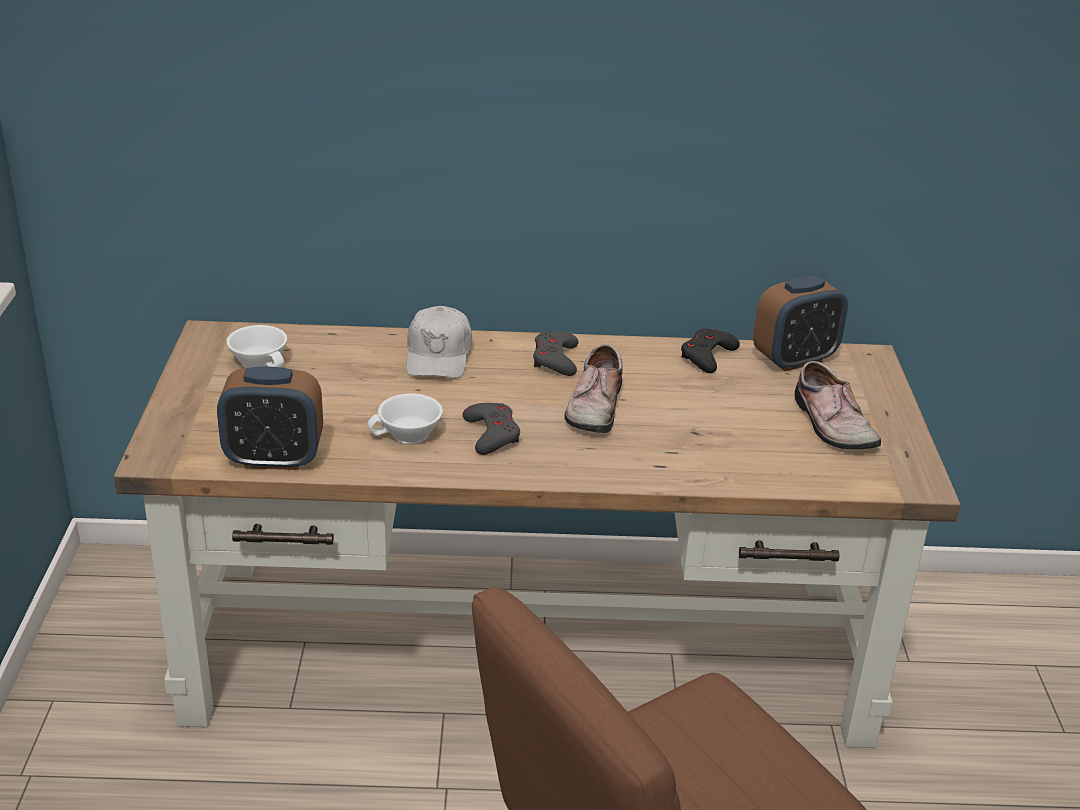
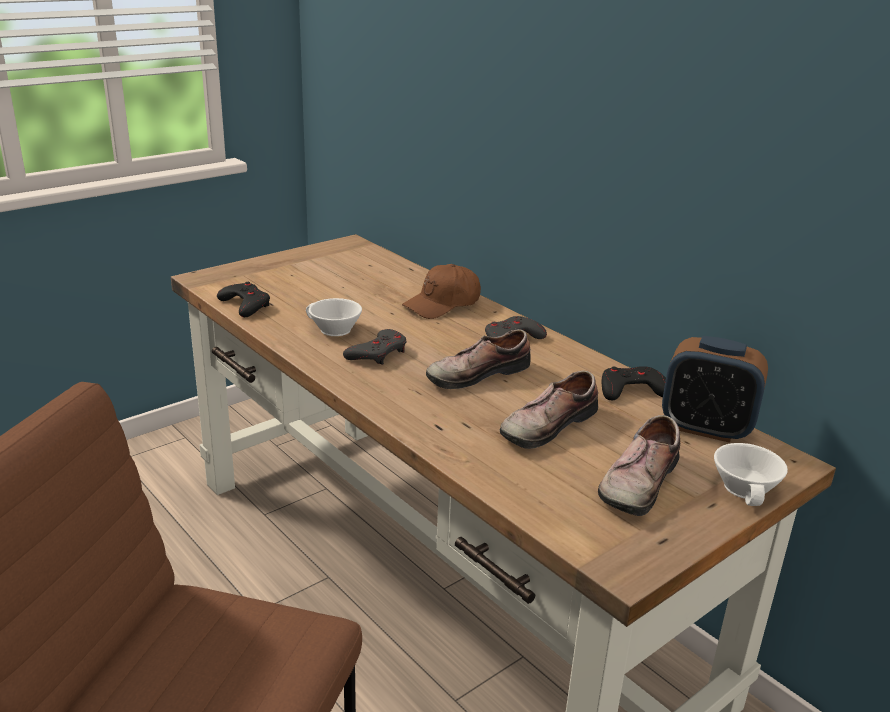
camera: 50 degrees right, 5 degrees down
alarm clock [217,367,323,470] -> black game controller [217,282,270,317]
white cup [226,325,287,368] -> white cup moved to [714,443,788,506]
white cap [406,306,472,379] -> brown cap [402,264,481,319]
none -> shoe [500,371,598,449]

